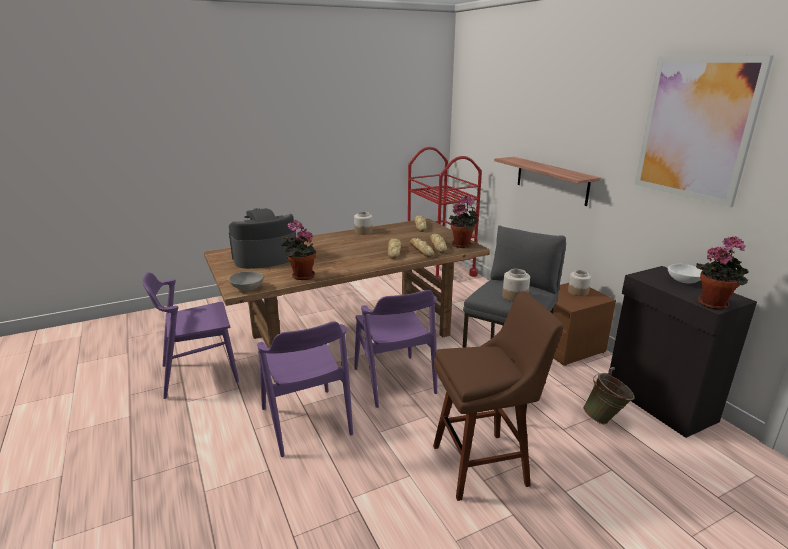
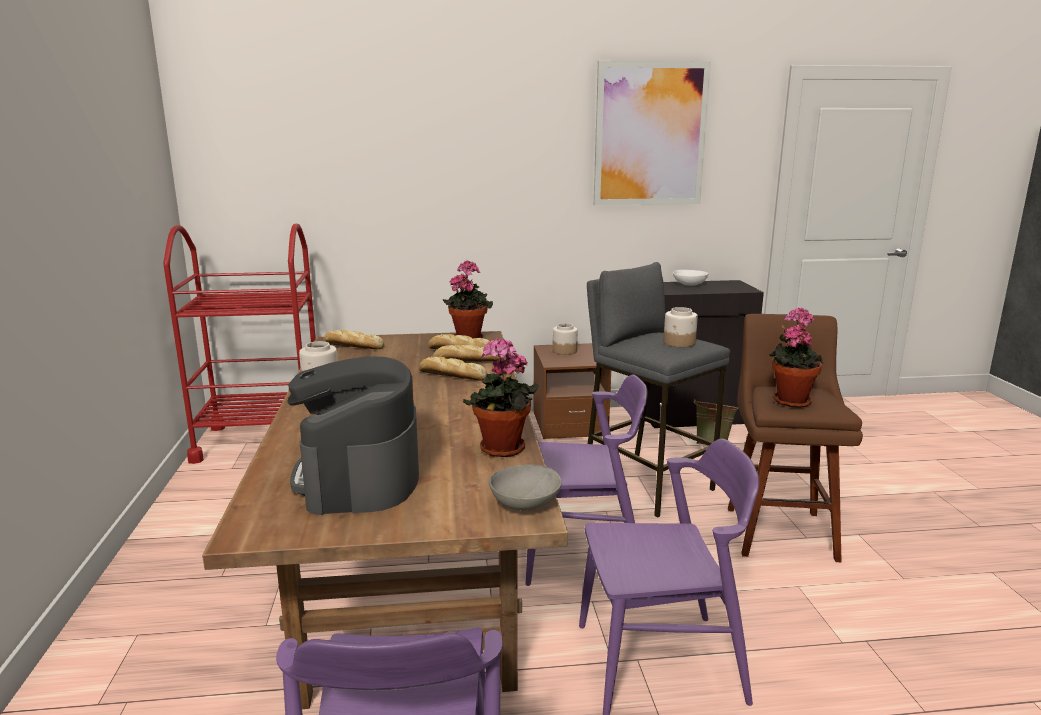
camera: 70 degrees left, 5 degrees down
shelf [494,157,601,206] -> none
potted plant [696,236,749,310] -> potted plant moved to [769,307,823,408]

